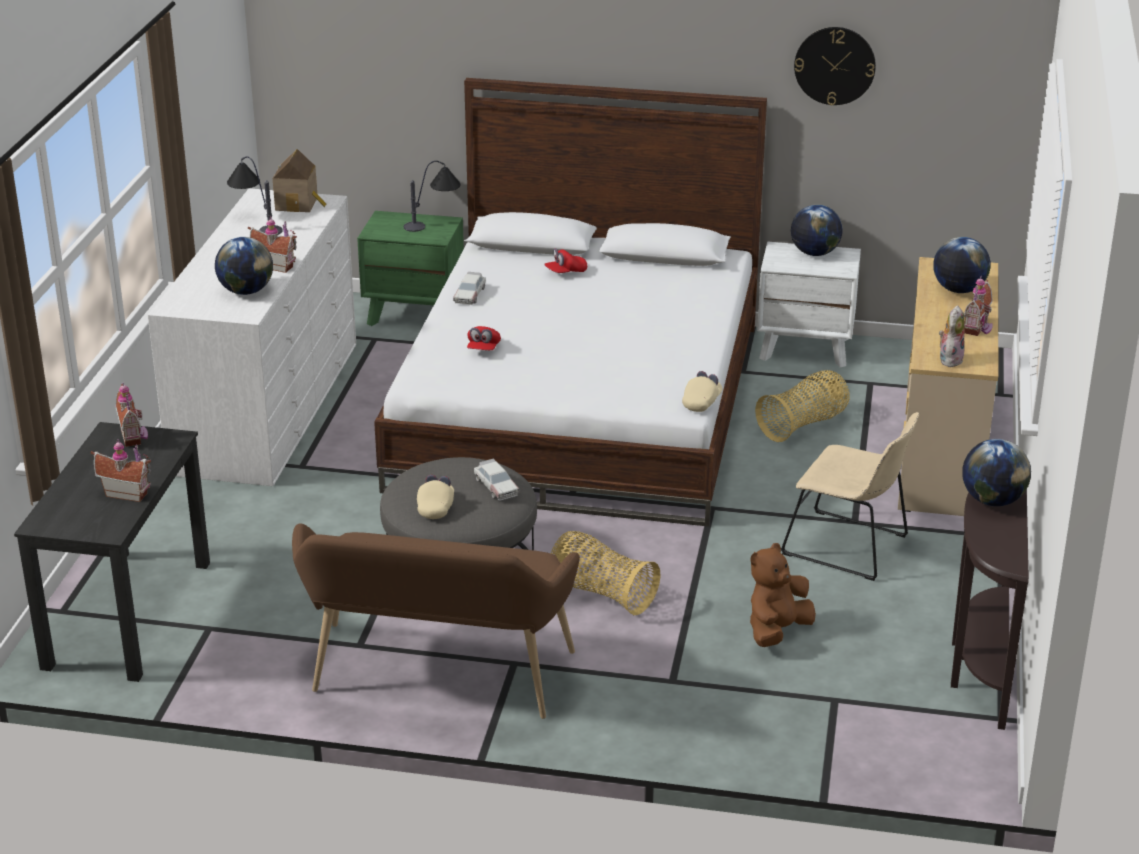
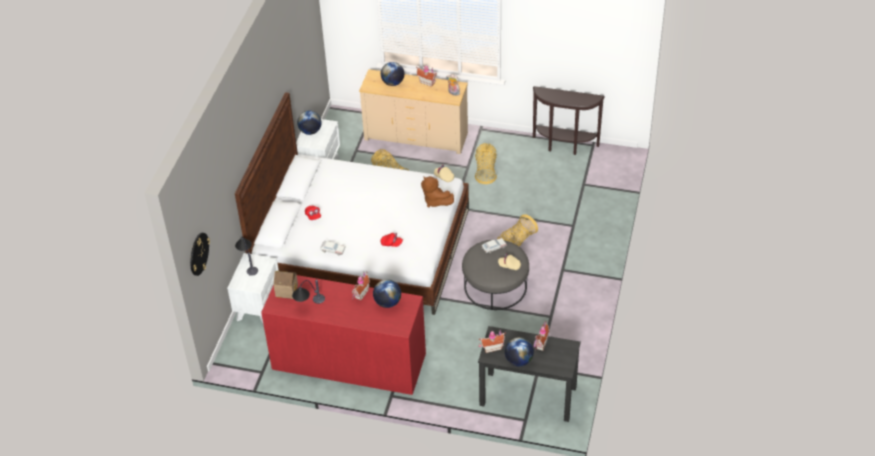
camera: 85 degrees left, 15 degrees up
white dresser [148,188,356,486] -> red dresser [261,275,426,395]
brown bench [292,523,580,719] -> none
green nightstand [357,211,464,326] -> white nightstand [227,253,279,323]
brown plush toy [750,543,816,647] -> brown plush toy moved to [421,176,454,207]
beige chair [781,412,919,581] -> basket [475,143,497,184]
wall clock [794,27,876,105] -> wall clock moved to [190,233,210,276]
globe [962,439,1031,506] -> globe moved to [505,337,534,366]

